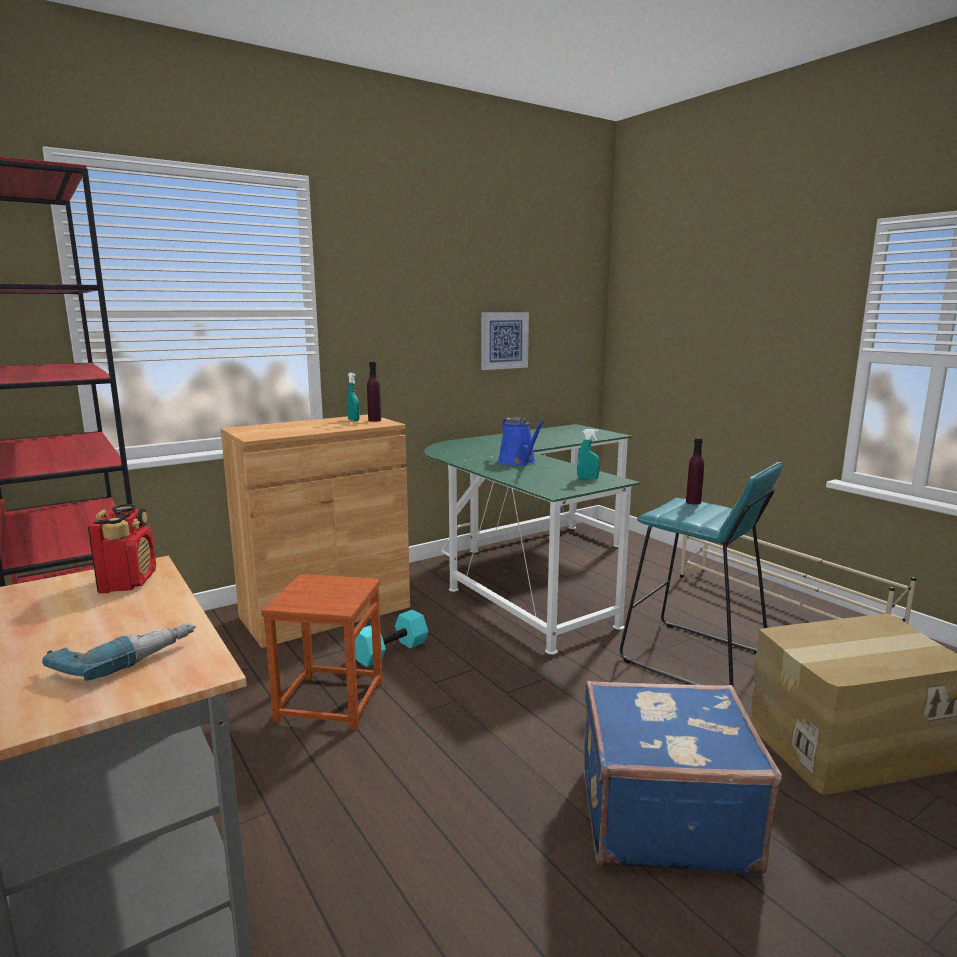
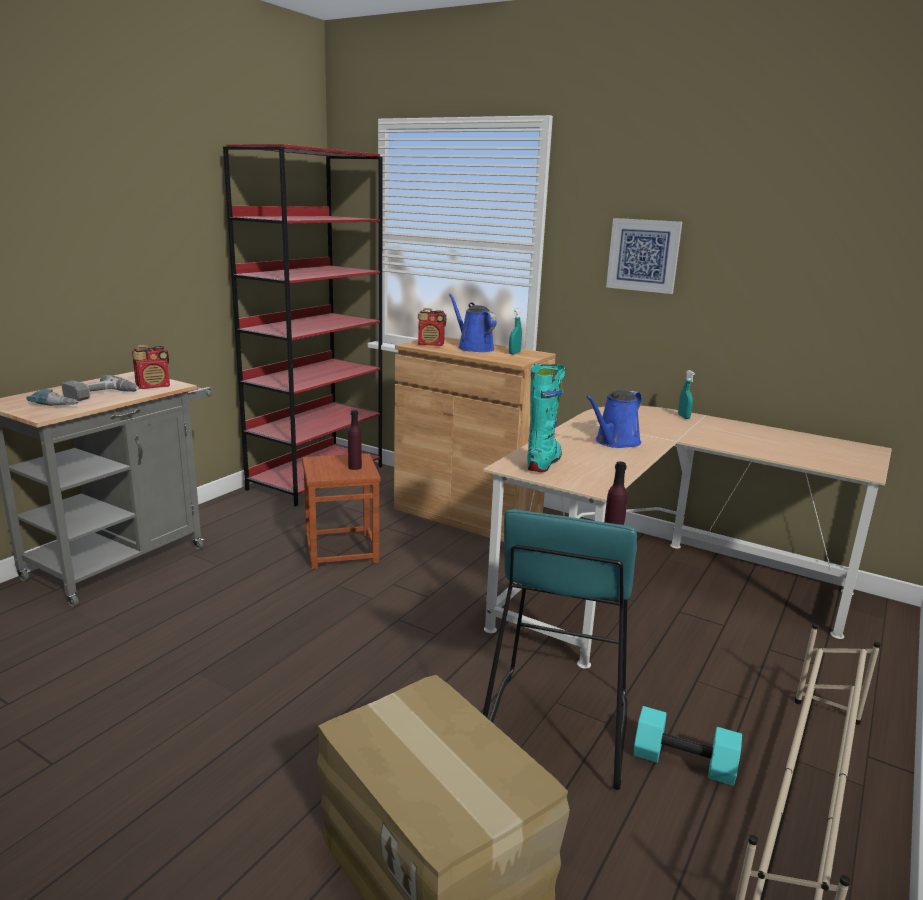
camera: 65 degrees right, 5 degrees up
turquoise dumbbell [355,609,428,667] -> turquoise dumbbell moved to [634,706,742,786]
purple bottle [367,362,381,422] -> purple bottle moved to [348,410,362,470]
green desk [424,424,640,655] -> beige desk [483,406,892,669]
picture [481,312,529,370] -> picture moved to [606,218,682,294]
turquoise spray bottle [577,429,600,480] -> turquoise spray bottle moved to [678,370,695,419]
blue suitcase [584,681,782,875] -> none
none -> power drill [62,375,139,401]
none -> radio [418,308,446,346]
none -> blue watering can [449,294,497,352]
none -> turquoise boot [527,364,565,472]

